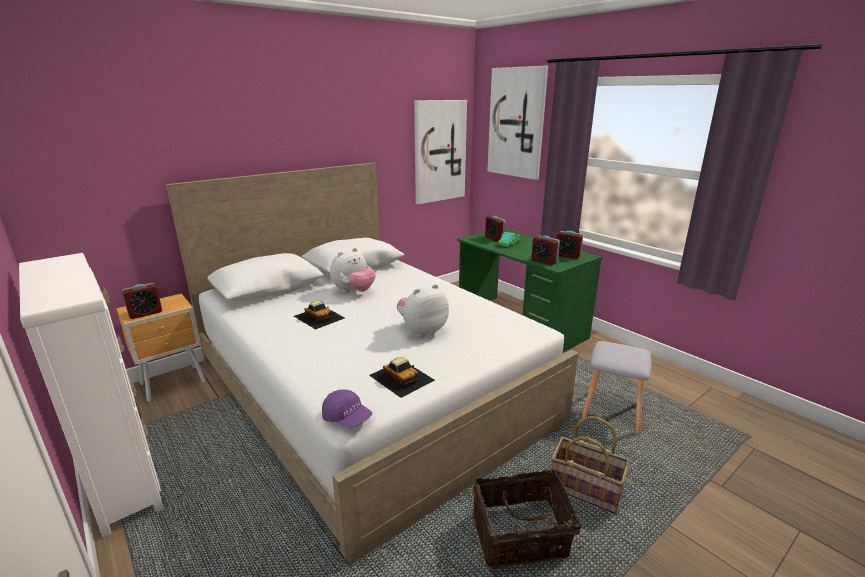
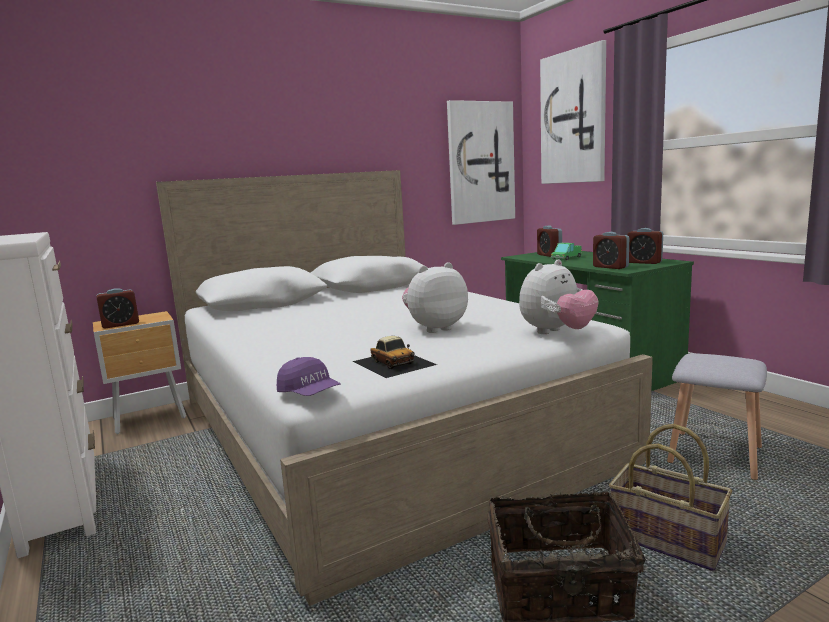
camera: 10 degrees right, 10 degrees down
toy car [294,301,345,329] -> none
plush toy [330,248,376,293] -> plush toy moved to [519,259,599,334]

